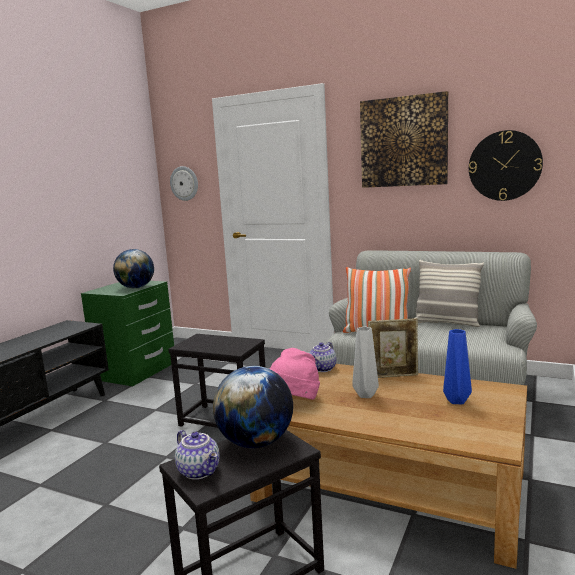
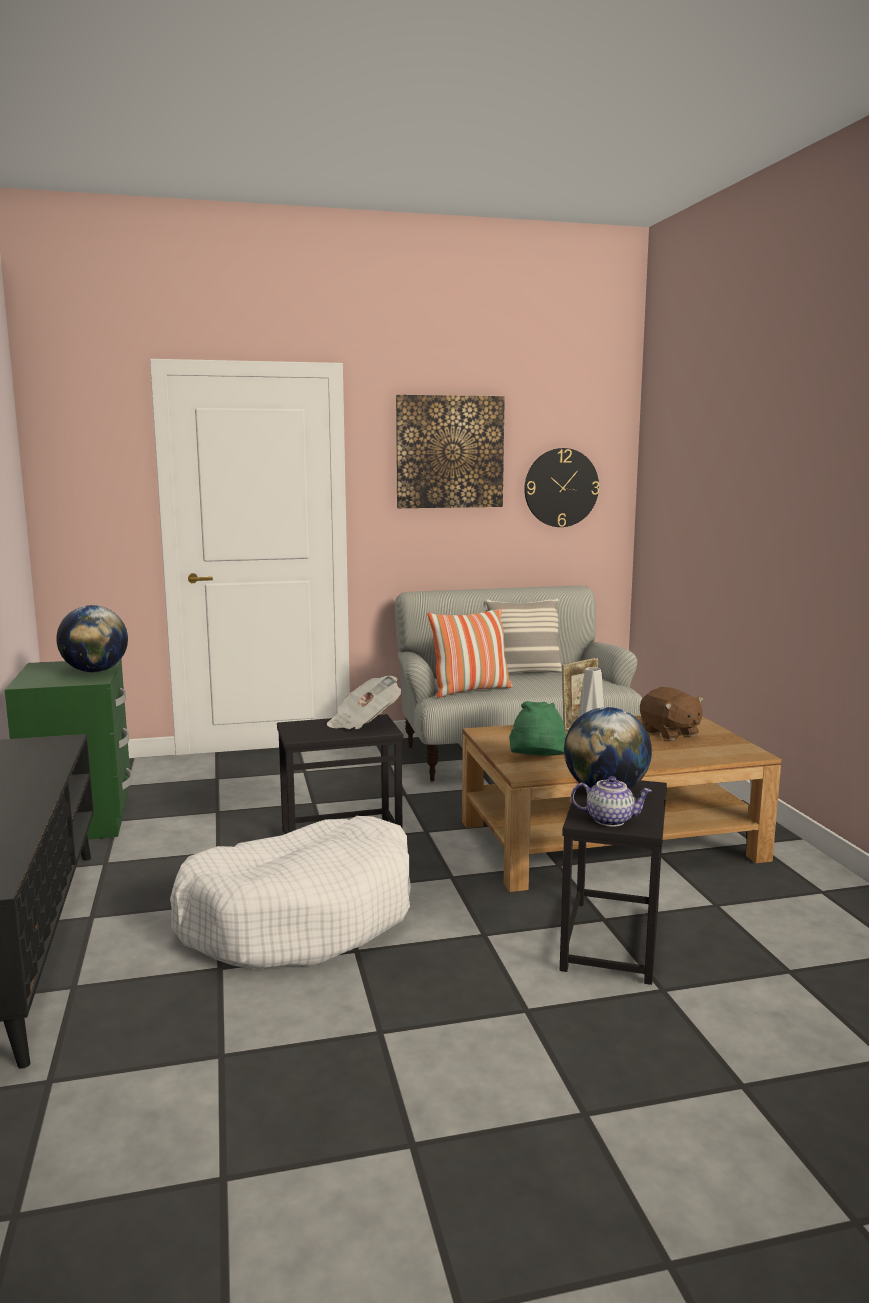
camera: 40 degrees left, 0 degrees up
wall clock [170,166,198,201] -> none
pink hat [269,348,320,400] -> green hat [509,701,566,756]
teapot [309,342,336,372] -> none
blue vase [443,329,472,404] -> brown plush toy [640,687,704,740]
none -> white dog bed [170,816,411,969]
none -> newspaper [327,676,401,729]

